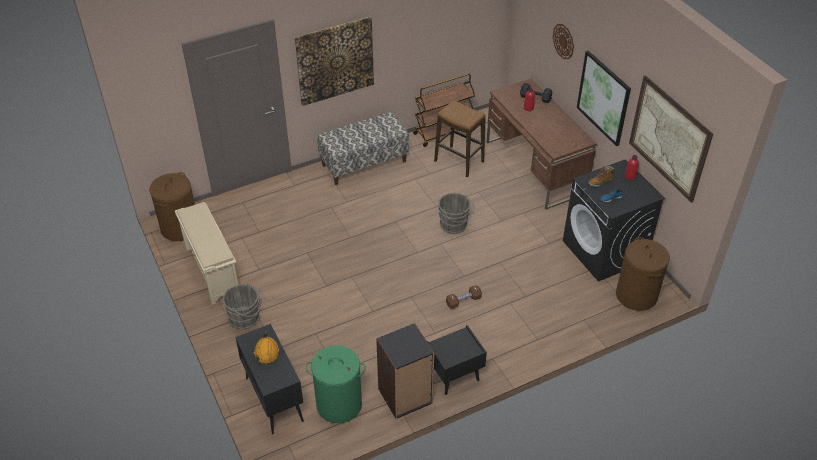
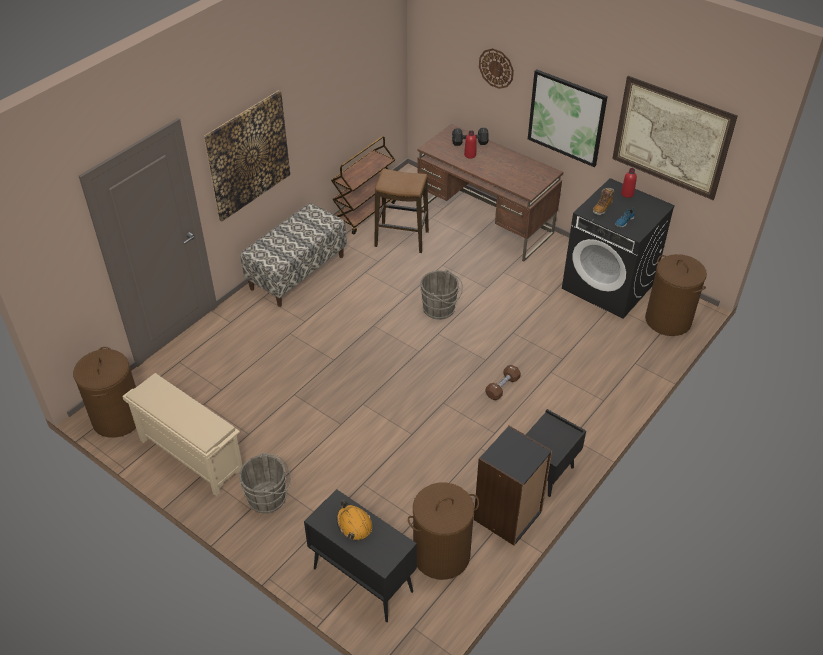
camera: 25 degrees left, 0 degrees up
green laundry basket [306,345,366,423] -> brown laundry basket [408,482,479,580]

